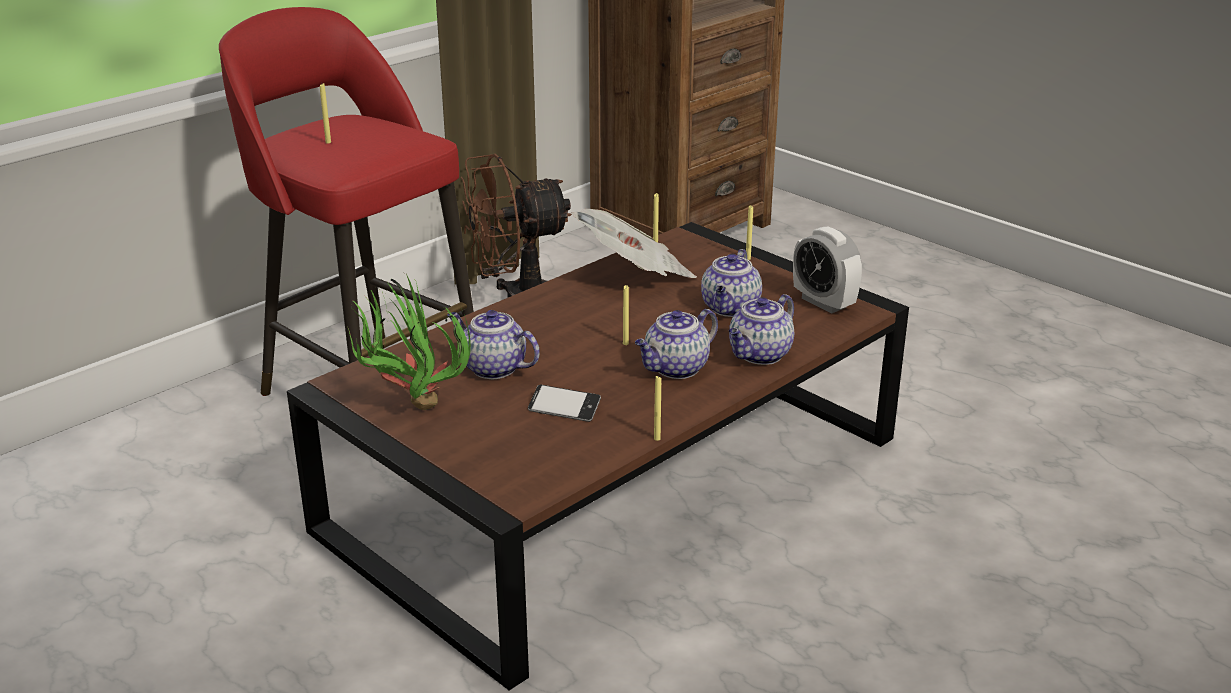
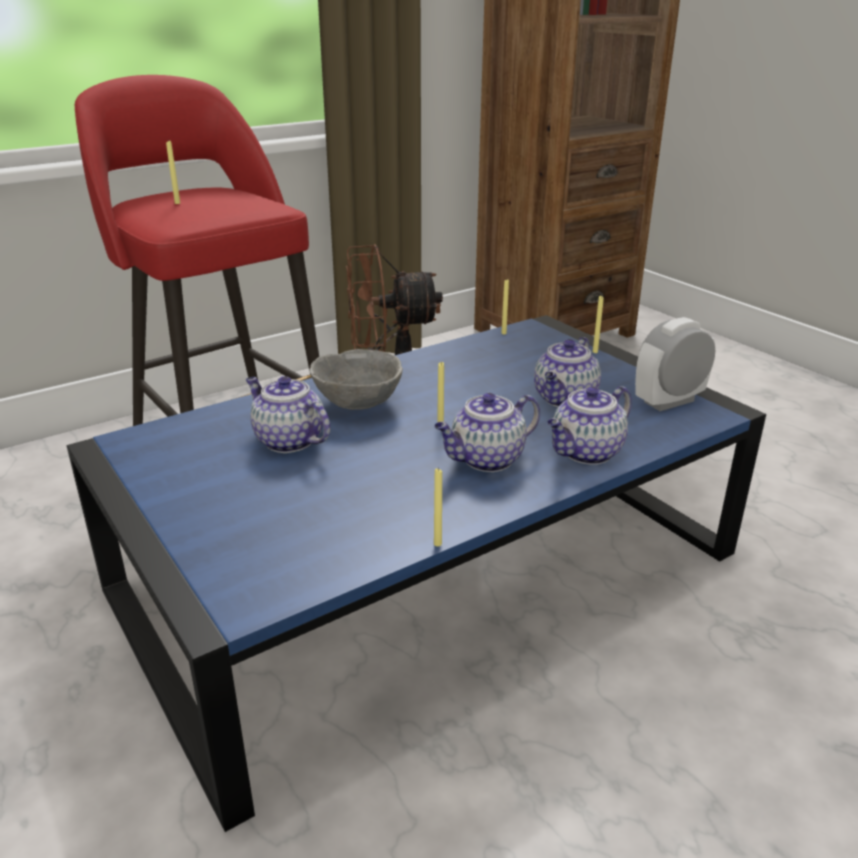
camera: 10 degrees right, 0 degrees up
brown coffee table [287,222,909,691] -> blue coffee table [66,315,766,832]
potted plant [348,273,471,410] -> none
phone [528,384,601,422] -> none
newspaper [571,209,697,278] -> none
alarm clock [793,227,862,313] -> alarm clock turned 90 degrees clockwise [635,317,715,411]
none -> grey bowl [310,349,403,410]

